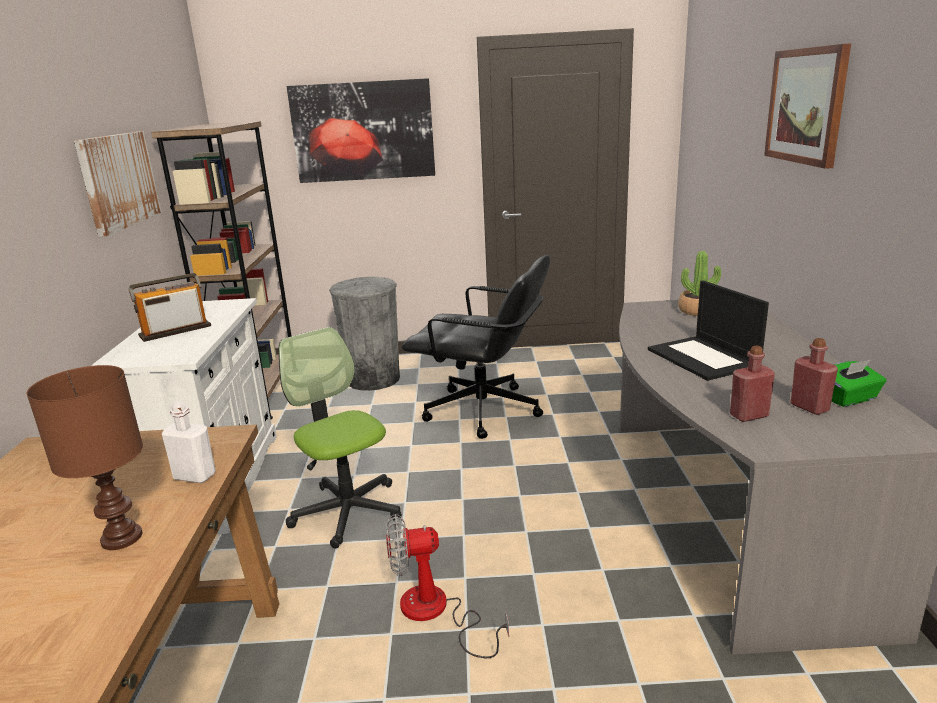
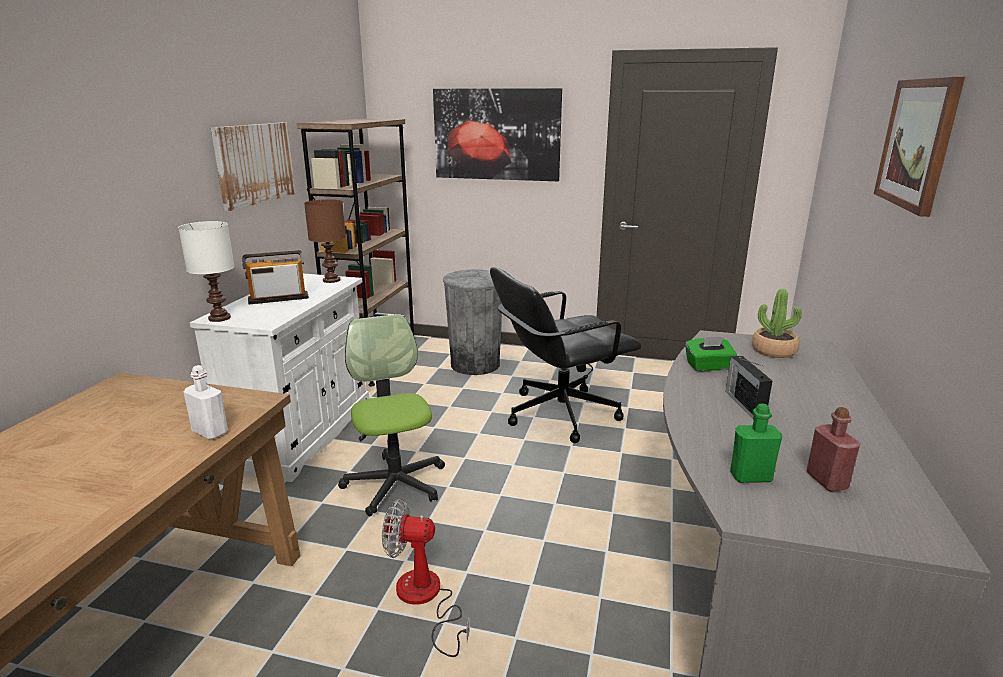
camera: 15 degrees right, 0 degrees up
brown table lamp [26,365,143,550] -> brown table lamp moved to [304,199,346,283]
black office chair [402,255,550,439] -> black office chair turned 120 degrees clockwise [490,267,642,443]
laptop [648,280,769,381] -> radio [726,356,772,420]
red bottle [730,346,775,422] -> green bottle [730,404,782,483]
green tissue box [831,360,887,407] -> green tissue box moved to [685,337,737,371]
none -> white table lamp [178,221,235,322]

